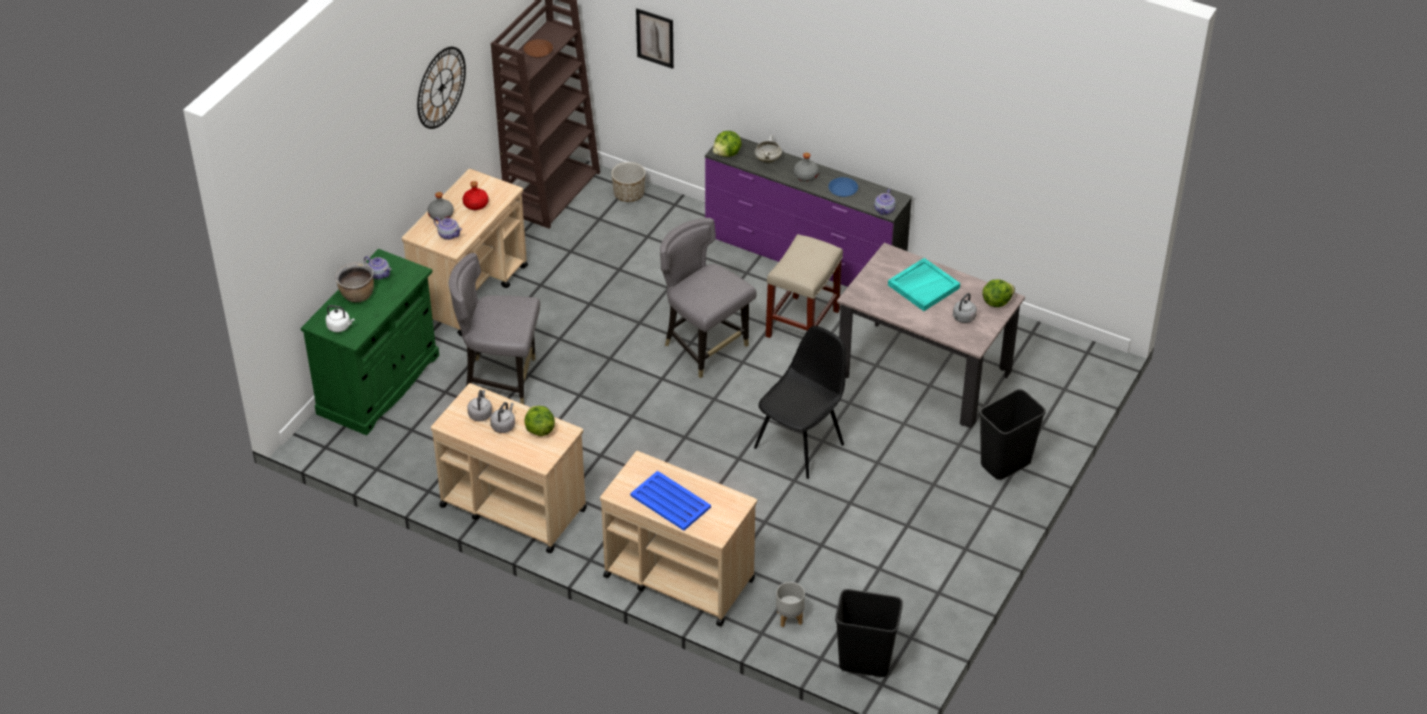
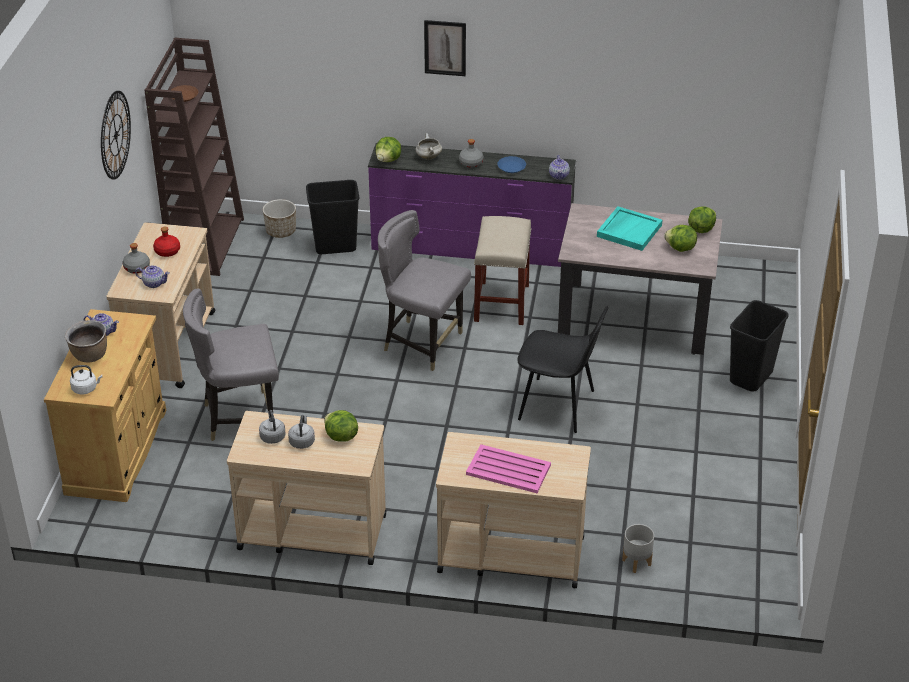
camera: 20 degrees left, 5 degrees down
green cabinet [301,249,439,435] -> beige cabinet [44,309,166,502]
blue tray [630,471,711,531] -> pink tray [466,444,551,493]
picture [636,9,674,69] -> picture moved to [424,20,466,76]
black chair [754,326,846,479] -> black chair turned 90 degrees clockwise [518,306,609,433]
black trash can [835,589,903,677] -> black trash can moved to [306,180,359,254]
grey kettle [953,293,977,323] -> lettuce [664,225,697,252]

